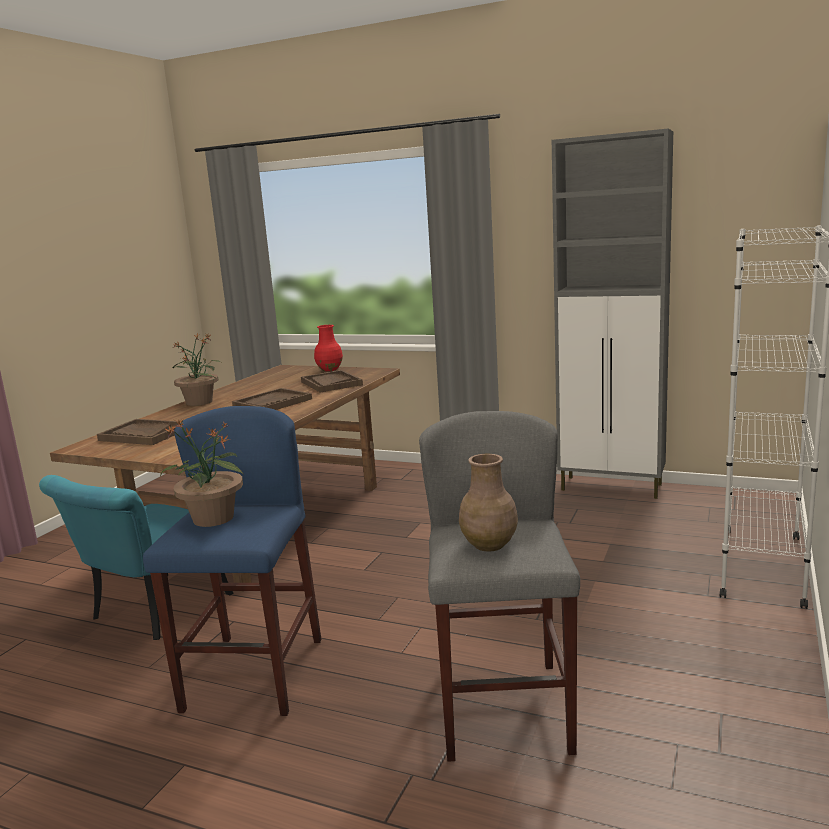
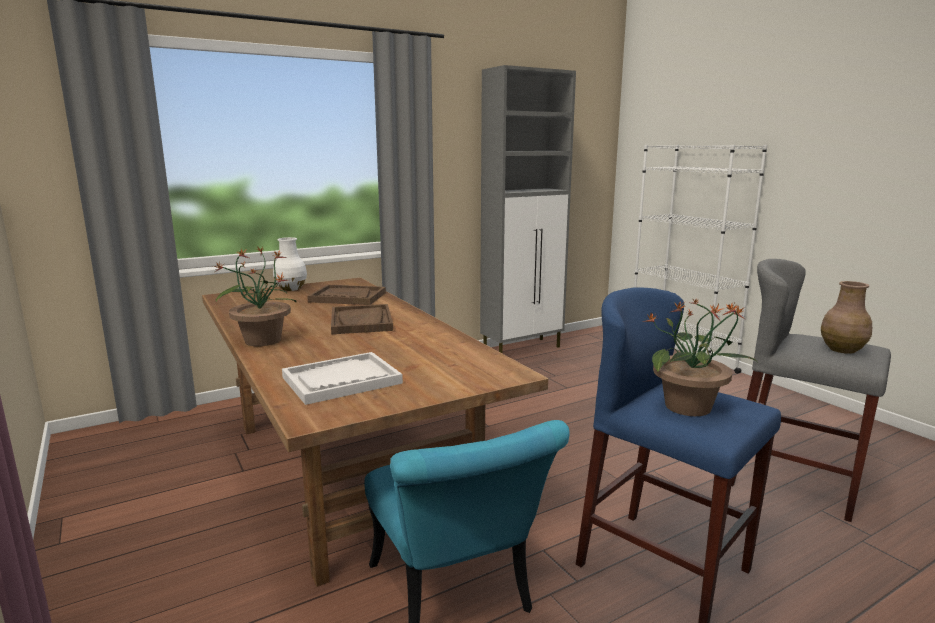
camera: 55 degrees left, 0 degrees up
brown tray [97,419,178,445] -> white tray [282,352,403,405]
red vase [314,325,343,371] -> white vase [273,237,307,291]

